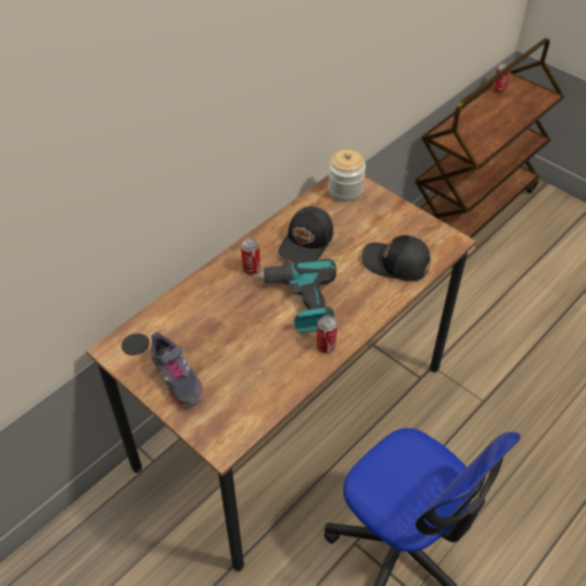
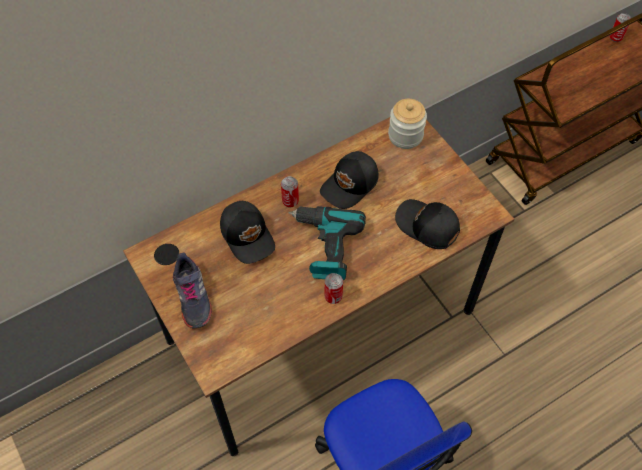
camera: 15 degrees right, 10 degrees up
none -> black cap [220,201,275,264]

